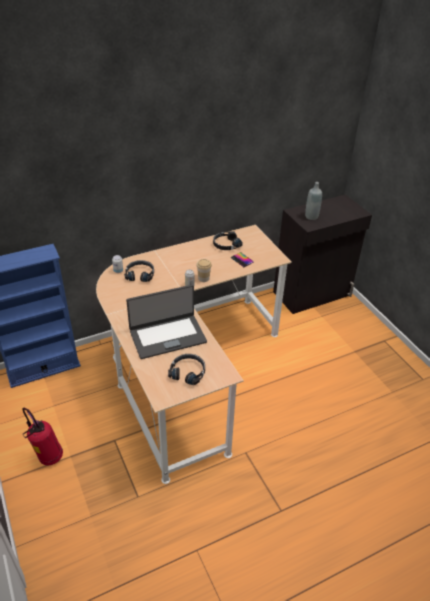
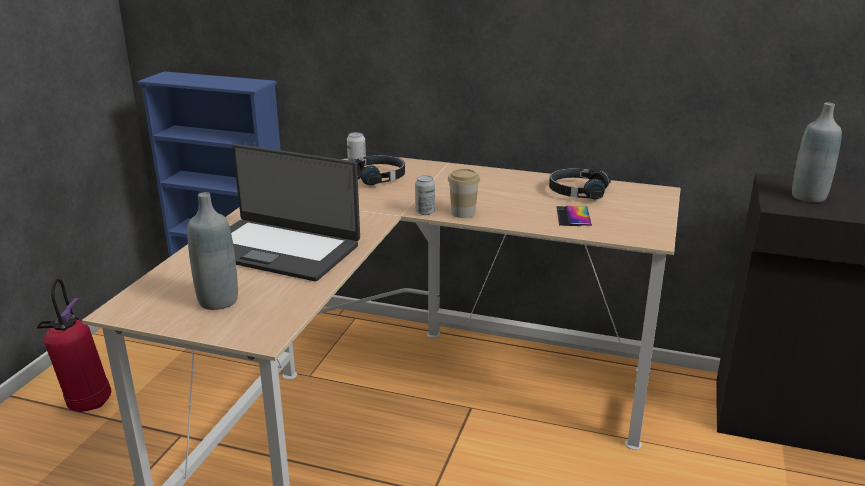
camera: 45 degrees right, 15 degrees down
black headphones [168,354,205,386] -> grey bottle [187,192,238,310]

